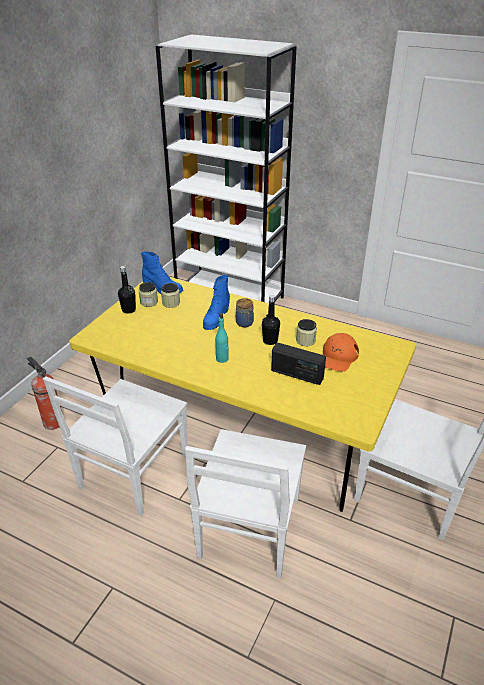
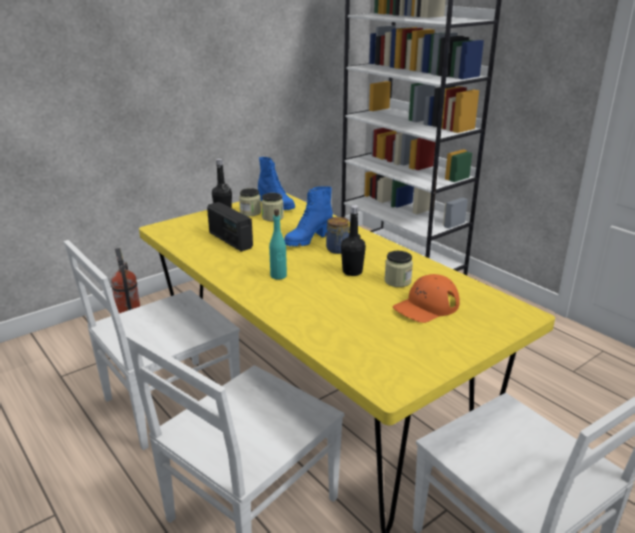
camera: 25 degrees right, 10 degrees down
radio [271,343,326,385] -> radio moved to [207,202,253,252]

